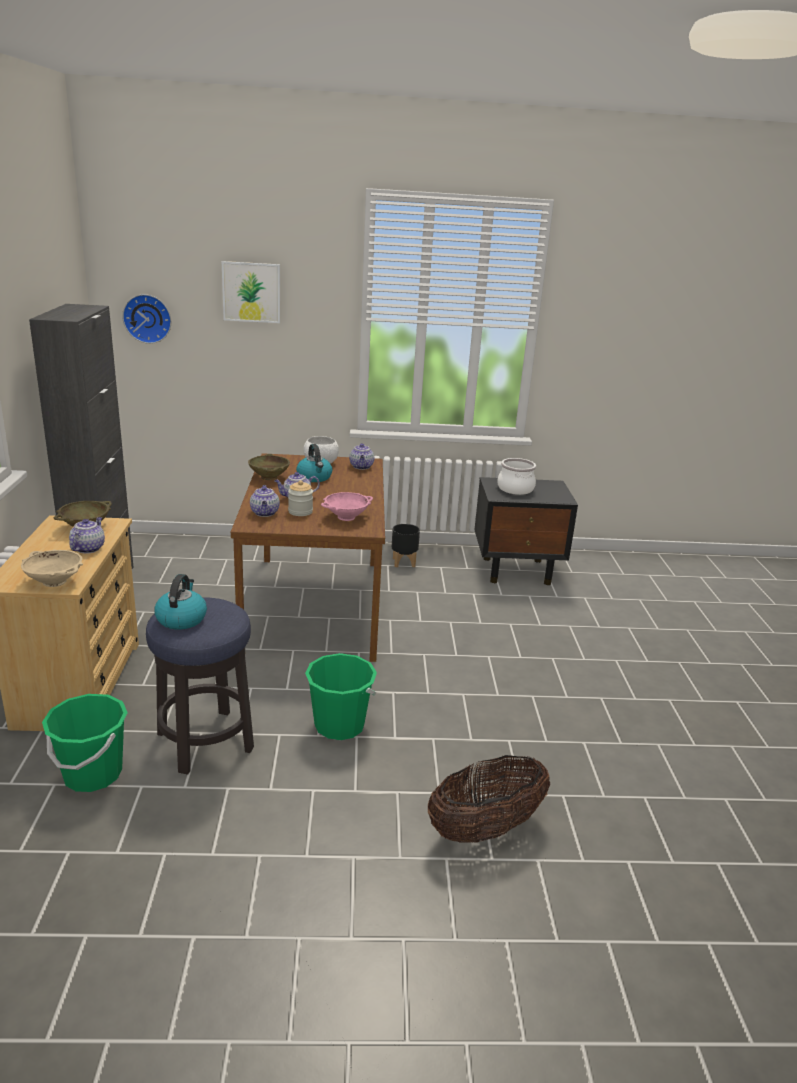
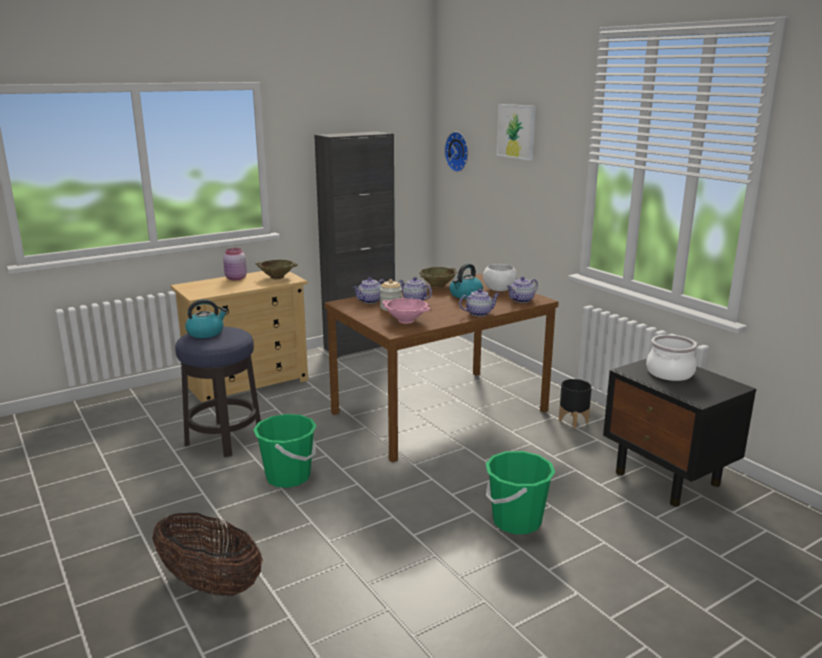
camera: 60 degrees right, 5 degrees down
beige bowl [21,550,83,587] -> none
green bucket [42,694,128,792] -> green bucket moved to [486,451,555,534]
teapot [69,517,105,553] -> teapot moved to [459,289,499,316]
none -> pink jar [223,248,247,280]

